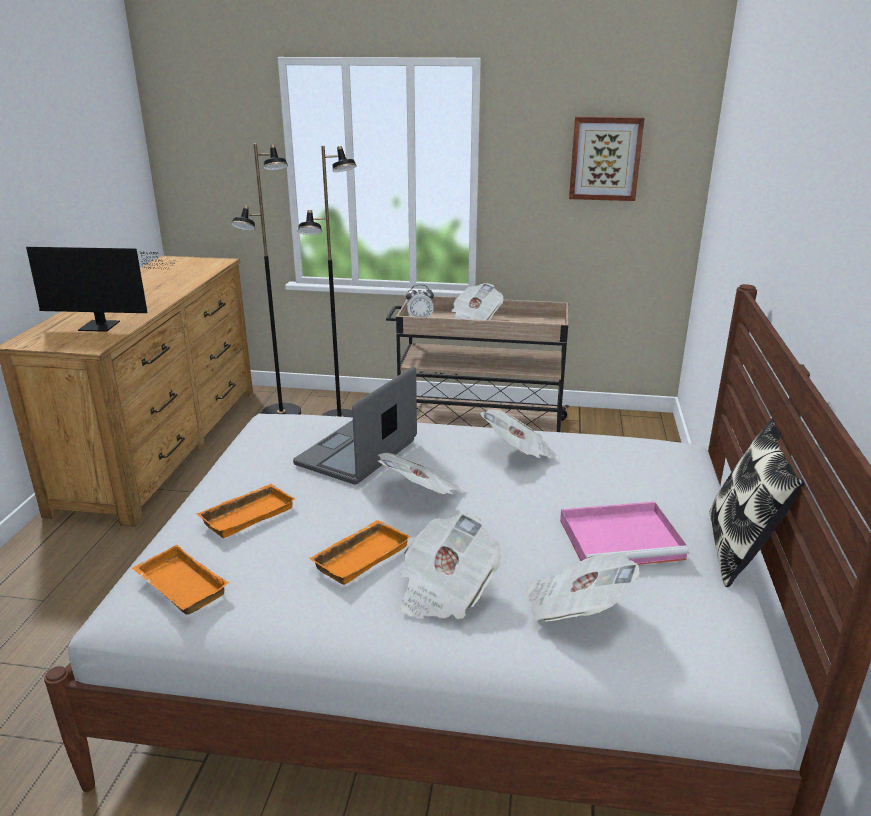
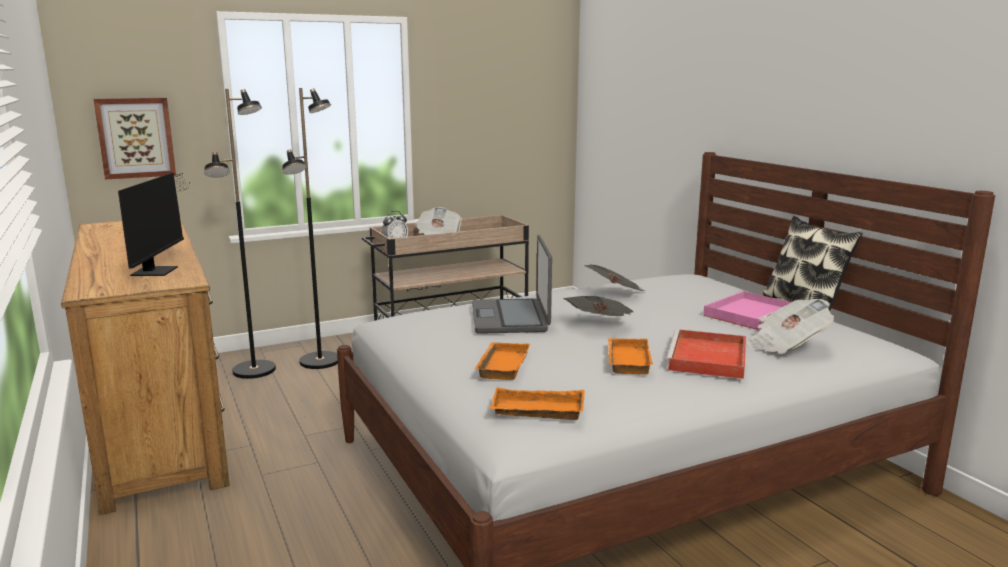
camera: 35 degrees left, 10 degrees down
monitor [26,247,175,332] -> monitor turned 60 degrees counterclockwise [118,173,188,276]
newspaper [400,513,501,619] -> red tray [665,329,746,379]
picture [569,117,644,201] -> picture moved to [93,98,176,179]

